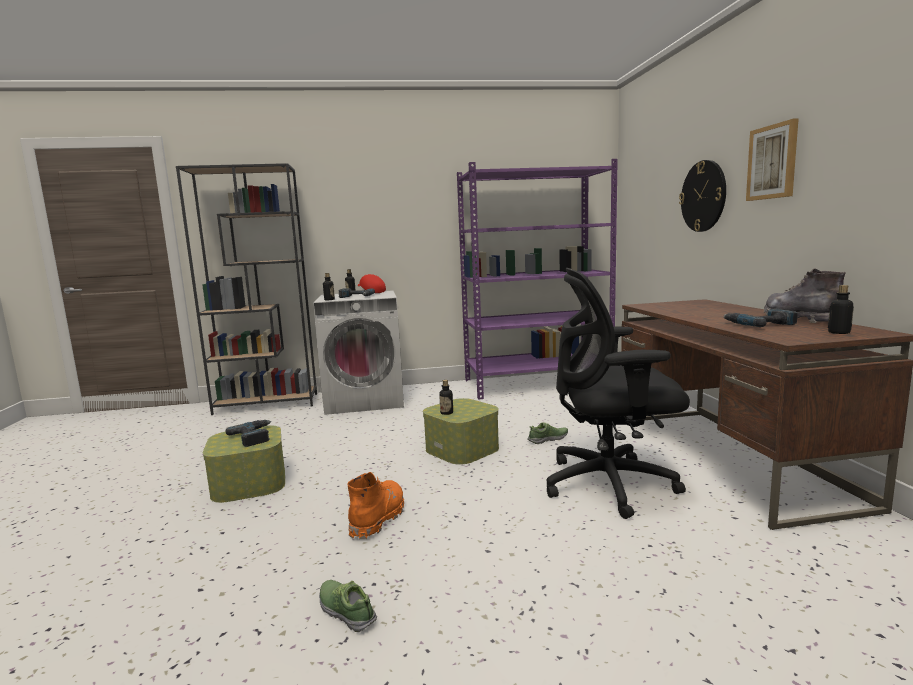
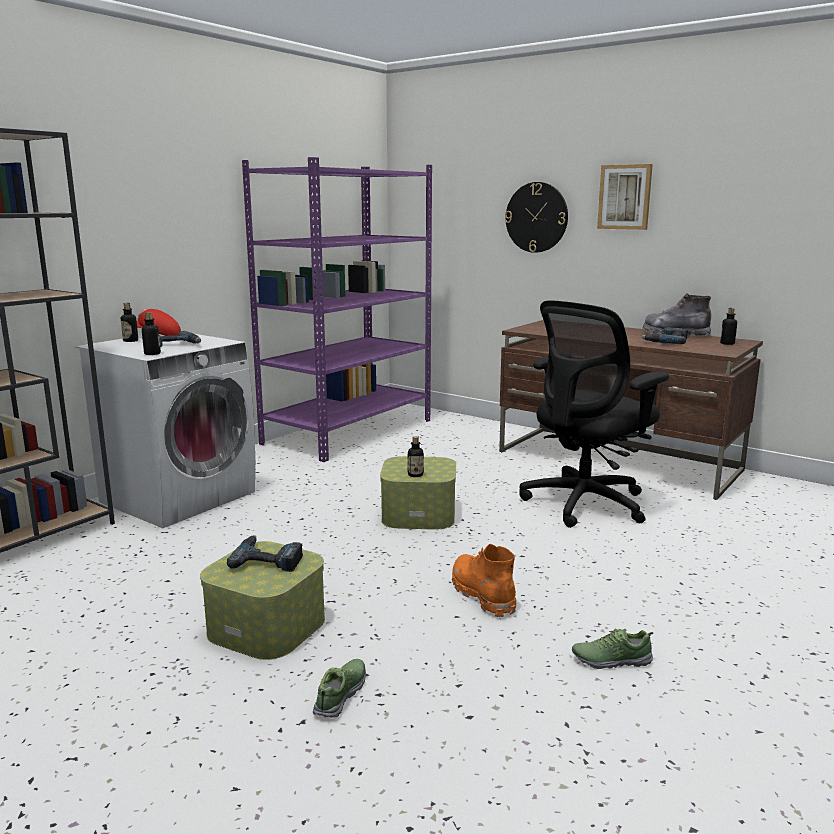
camera: 45 degrees left, 5 degrees up
shoe [528,423,568,444] -> shoe moved to [313,659,366,718]

